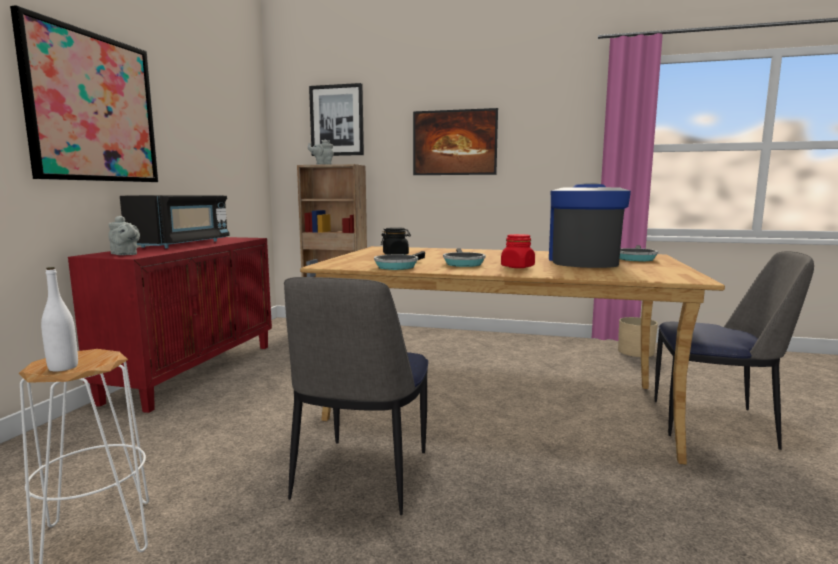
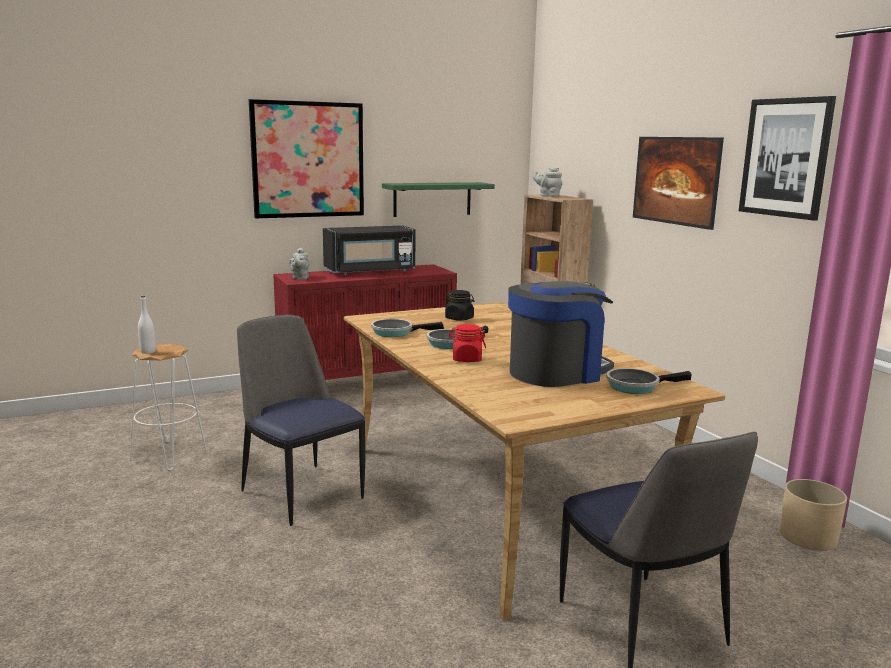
camera: 50 degrees right, 5 degrees up
chair [284,277,428,515] -> chair turned 75 degrees clockwise [237,315,365,526]
picture [309,83,364,156] -> picture moved to [739,96,836,221]
none -> green shelf [382,182,495,217]

